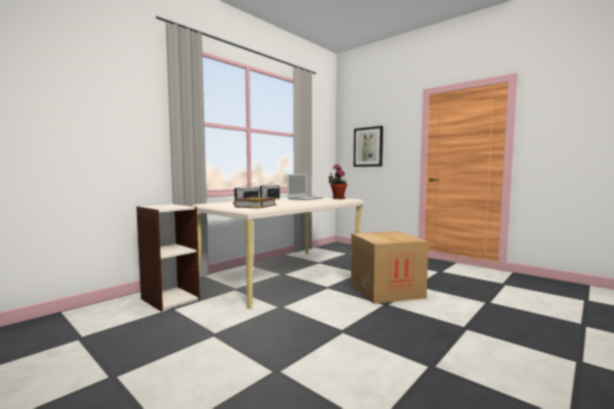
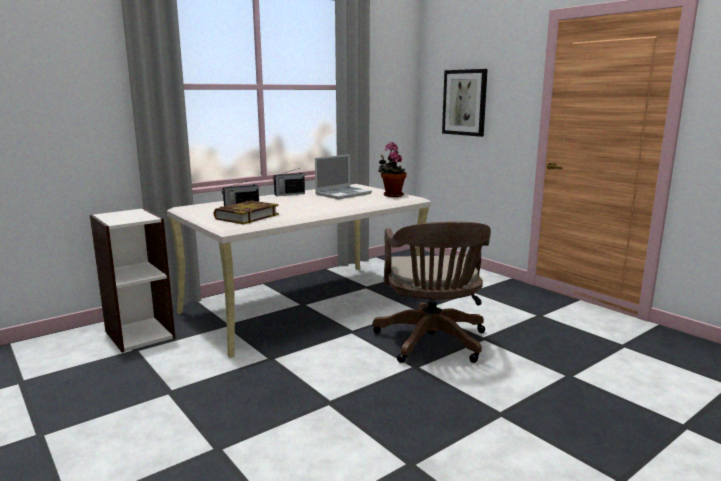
camera: 10 degrees right, 10 degrees up
cardboard box [351,231,429,304] -> brown office chair [373,221,491,363]

